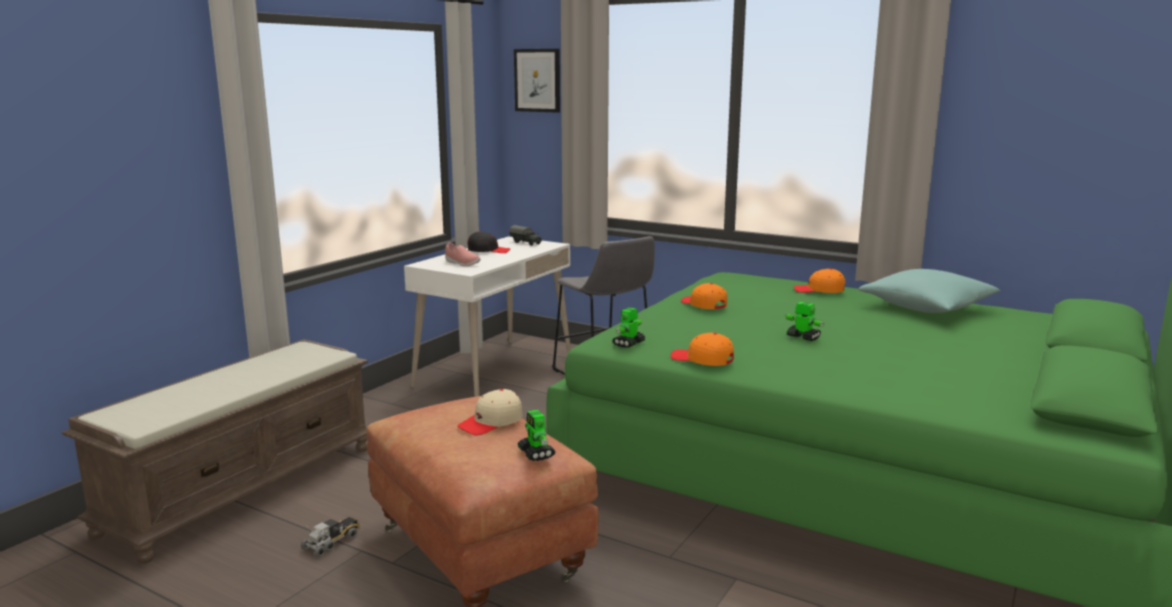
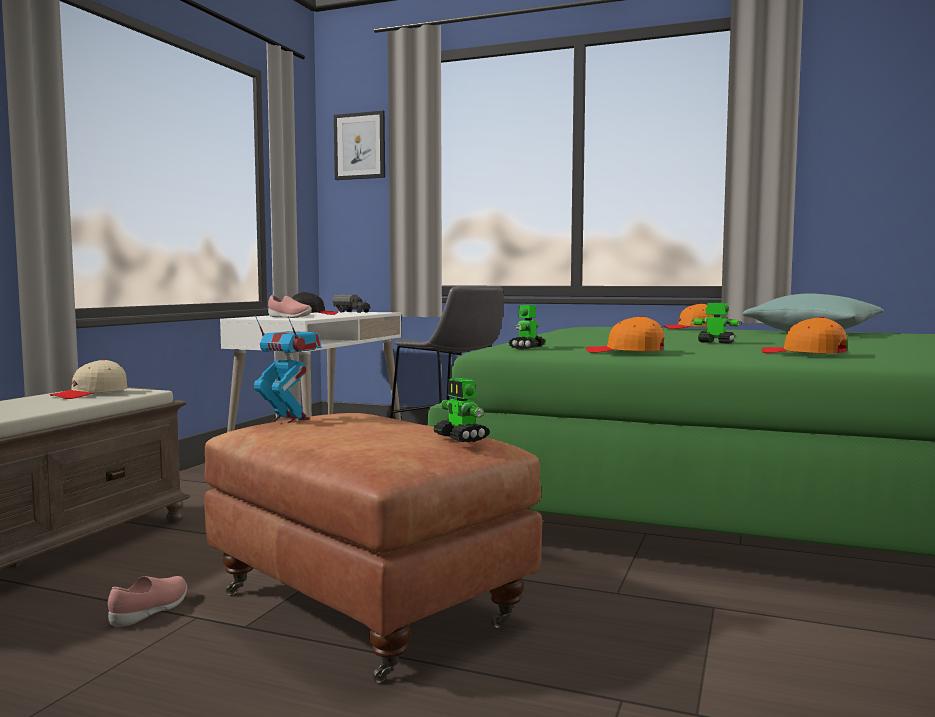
camera: 10 degrees left, 10 degrees down
toy truck [301,516,360,557] -> pink shoe [108,576,187,627]
beige cap [457,389,522,435] -> beige cap moved to [50,359,127,399]
orange cap [681,283,727,309] -> orange cap moved to [762,317,847,354]
none -> toy robot [254,315,322,423]

